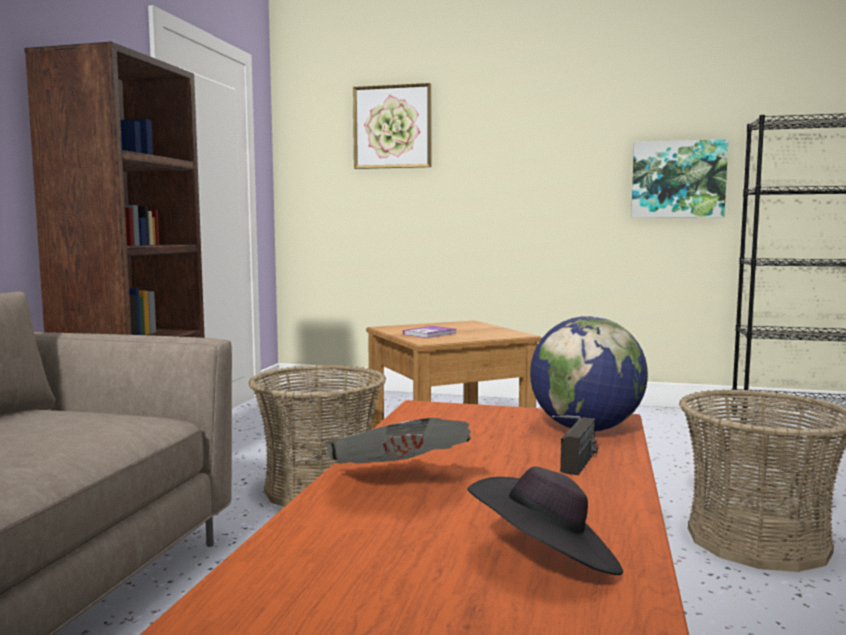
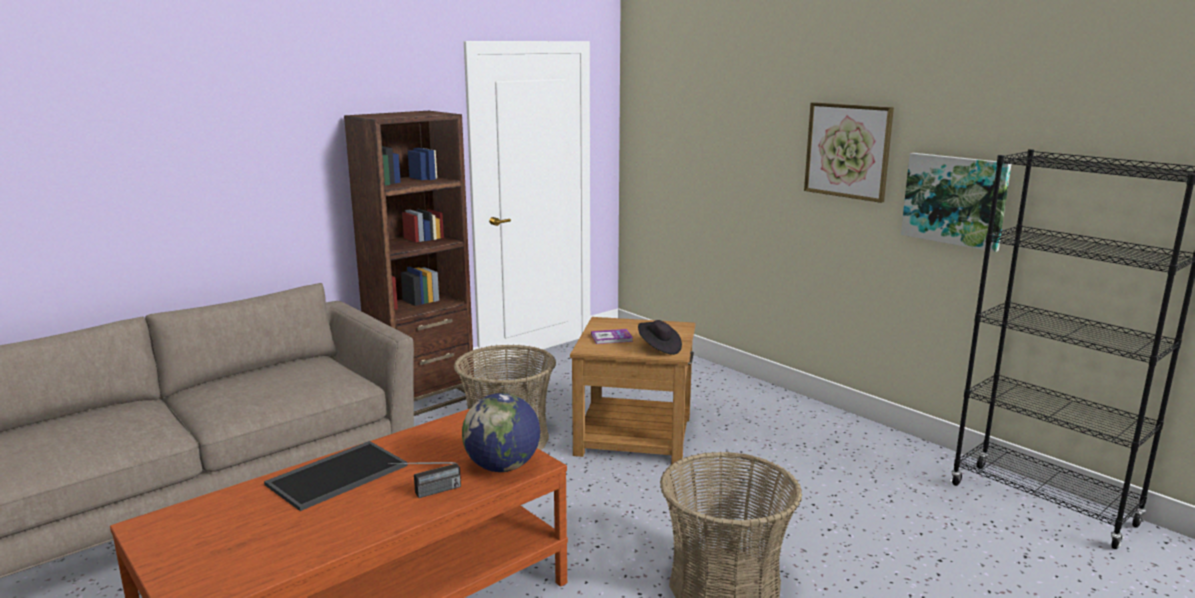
camera: 35 degrees right, 10 degrees up
newspaper [325,418,472,464] -> tray [264,441,408,511]
picture [353,83,432,169] -> picture moved to [804,102,894,203]
black hat [467,467,623,575] -> black hat moved to [638,320,682,355]

